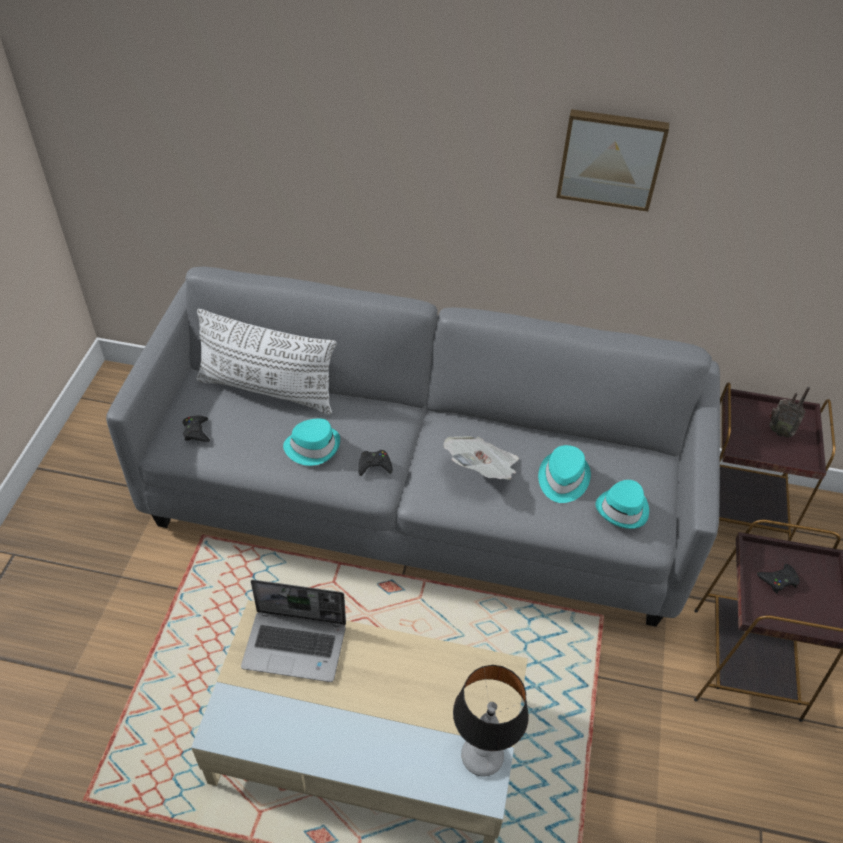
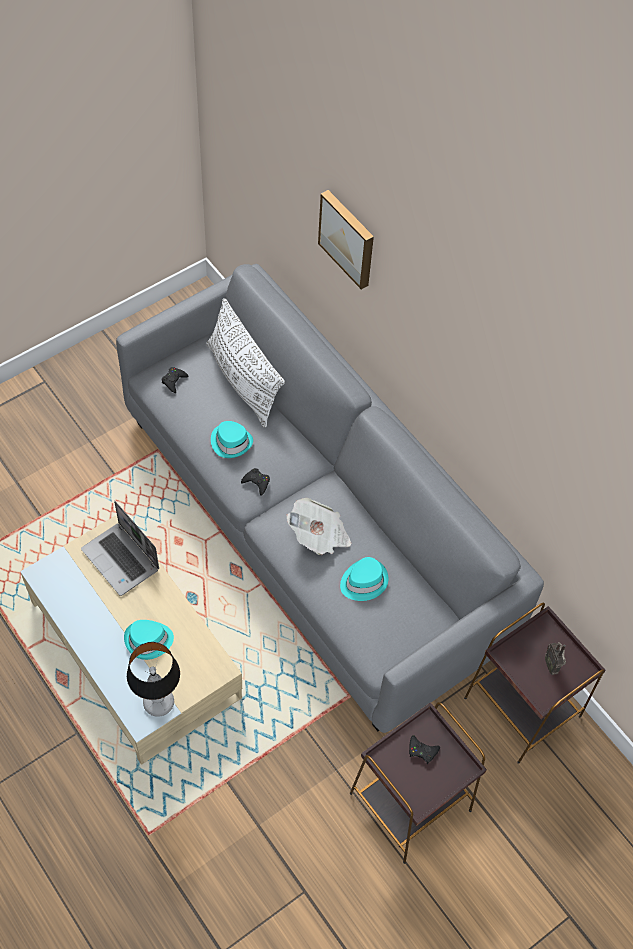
camera: 40 degrees right, 10 degrees up
picture [556,109,670,212] -> picture moved to [318,190,374,289]
turquoise hat [595,480,649,529] -> turquoise hat moved to [124,620,174,660]

